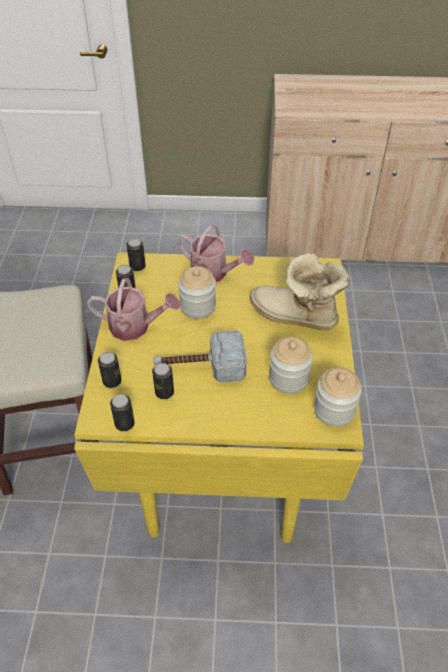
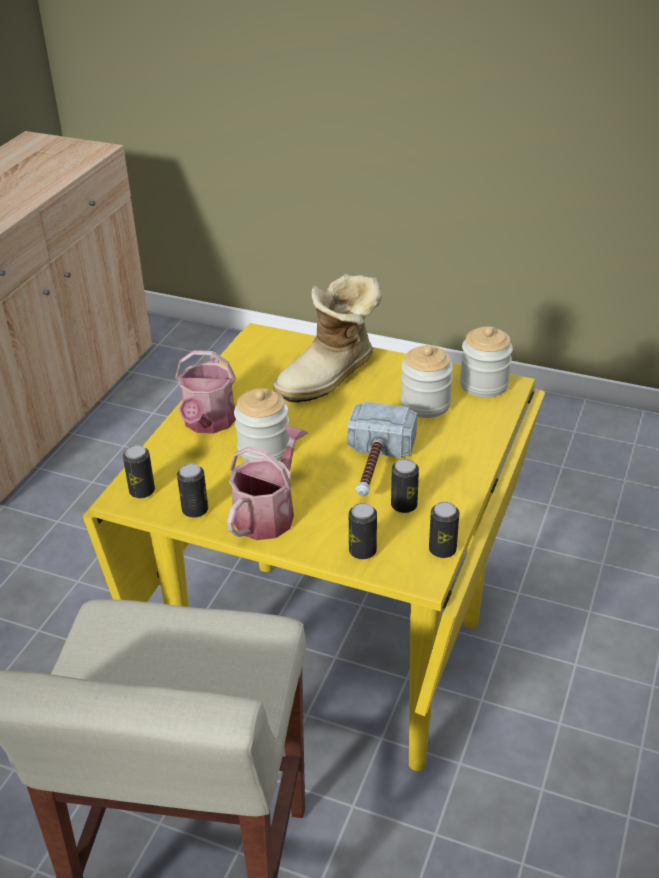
camera: 70 degrees left, 10 degrees down
watering can [177,225,254,282] -> watering can turned 135 degrees clockwise [175,350,236,434]

